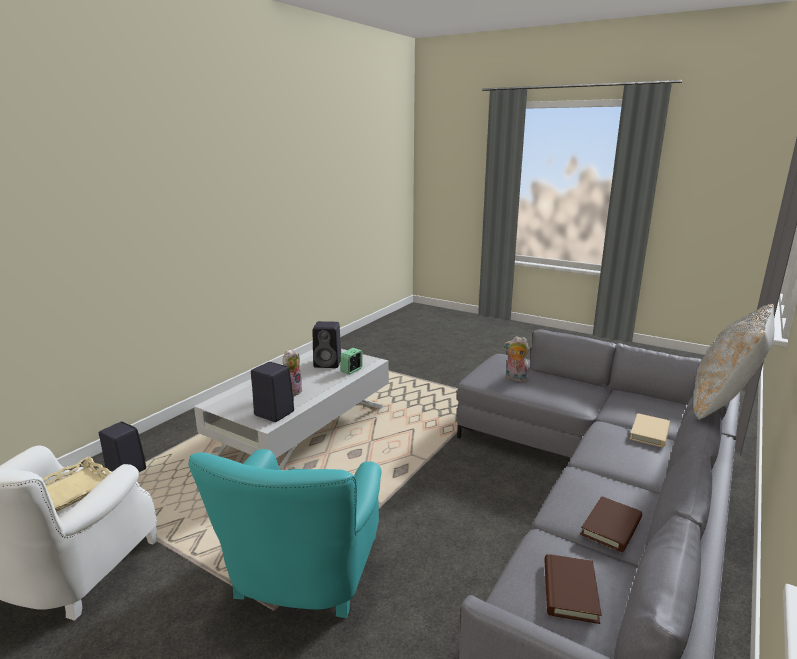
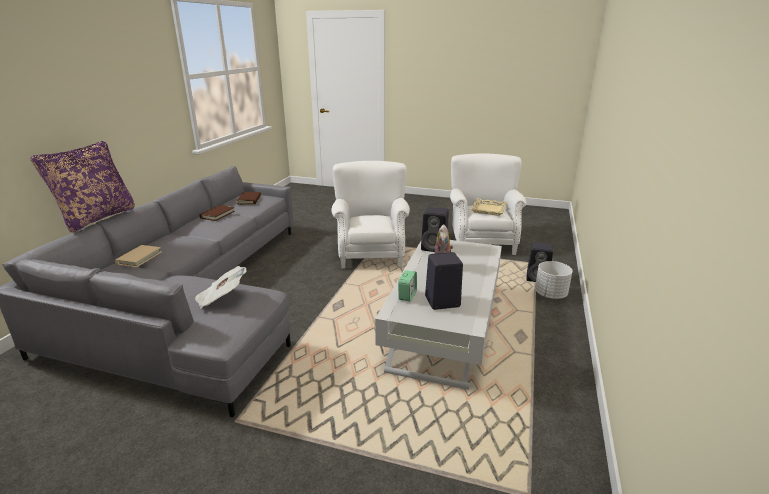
camera: 165 degrees right, 5 degrees up
turquoise armchair [188,449,382,618] -> white armchair [331,161,410,268]
plush toy [504,336,529,382] -> newspaper [195,266,247,308]
white pillow [693,303,774,419] -> purple pillow [30,141,135,233]
none -> white planter [535,261,573,299]

